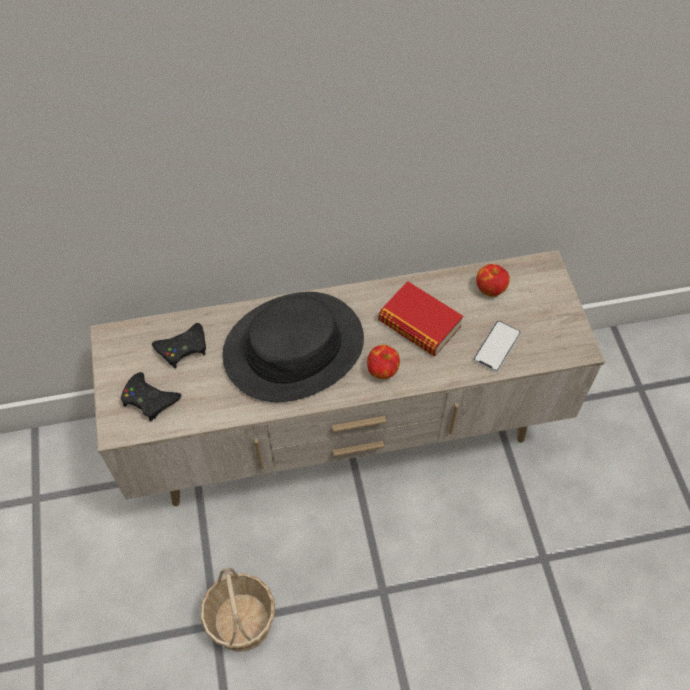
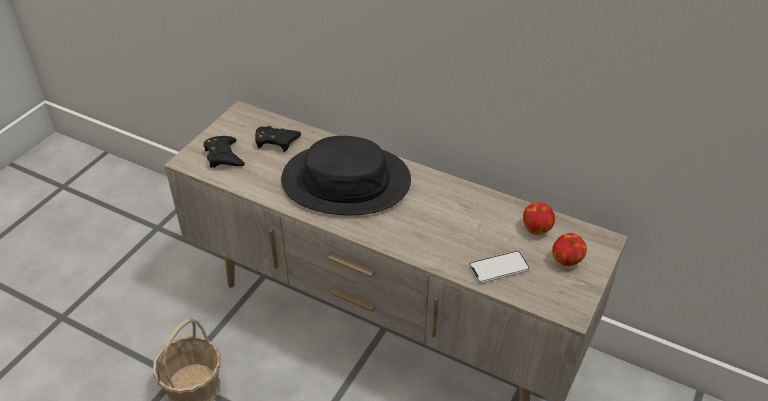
camera: 40 degrees right, 15 degrees down
apple [367,345,400,379] -> apple moved to [552,233,587,266]
book [378,281,463,356] -> none

